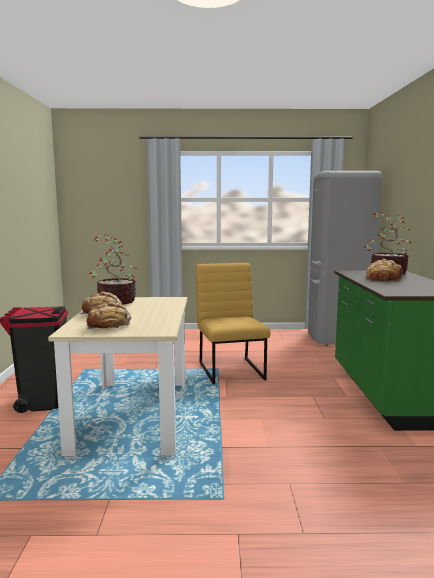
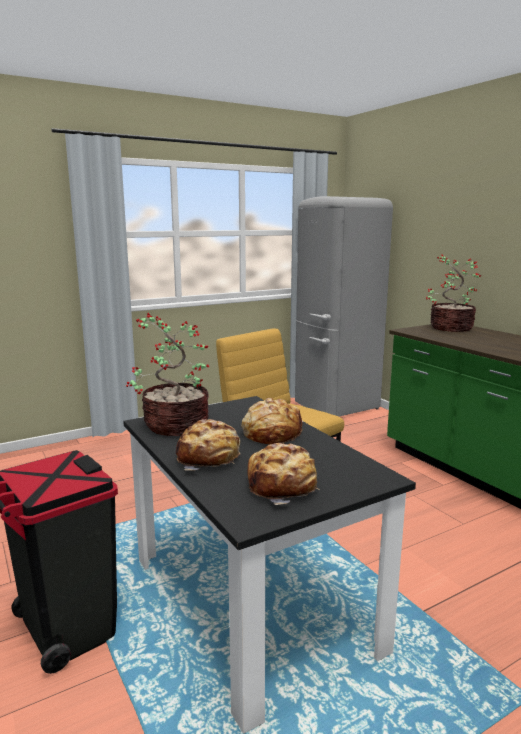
camera: 30 degrees left, 5 degrees up
beige dining table [48,297,187,457] -> black dining table [123,396,416,734]
bread [366,259,404,281] -> bread moved to [241,398,303,444]

